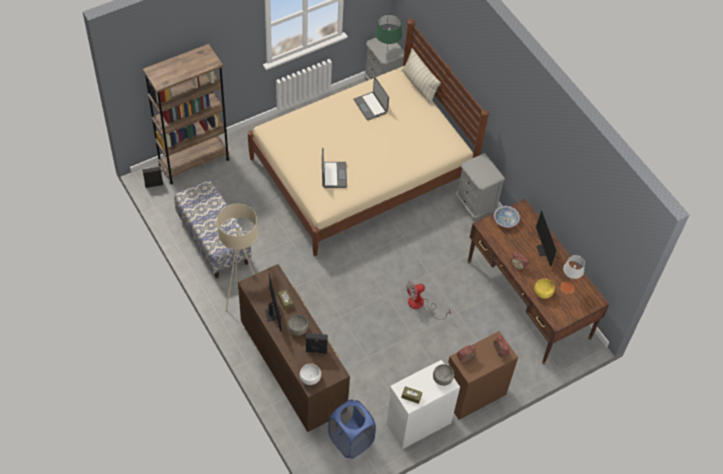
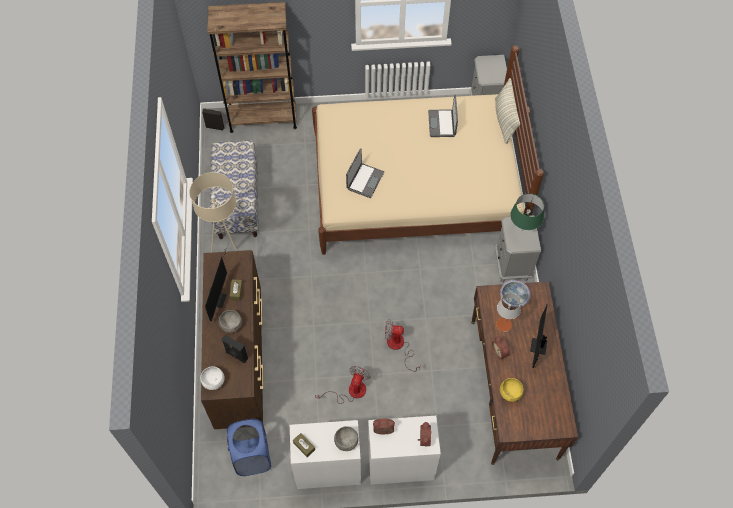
camera: 30 degrees right, 5 degrees up
green table lamp [375,14,402,49] -> green table lamp moved to [510,193,544,230]
brown cabinet [448,331,518,420] -> white cabinet [368,416,441,485]
grey table lamp [561,255,585,294] -> grey table lamp moved to [496,293,521,332]
none -> fan [315,366,371,404]

